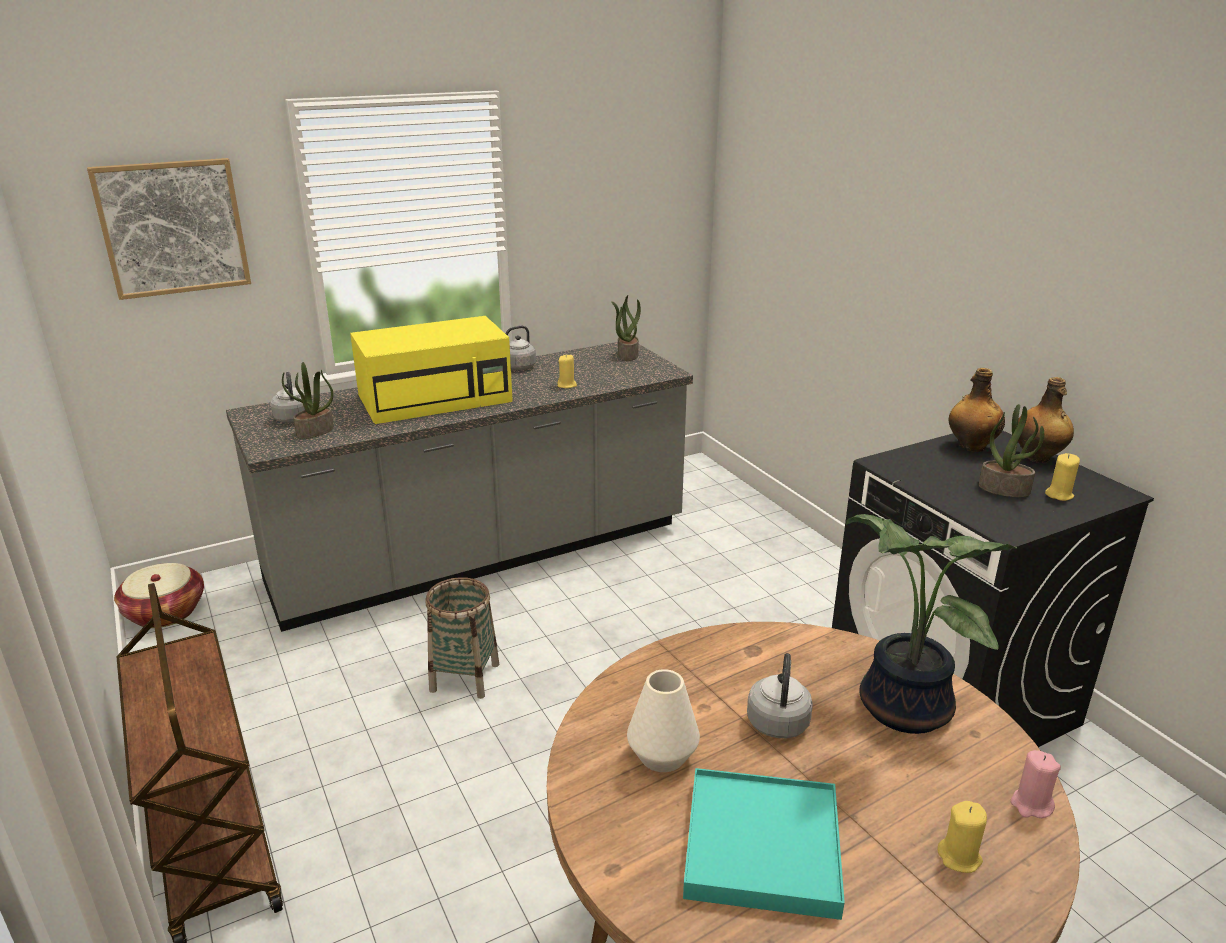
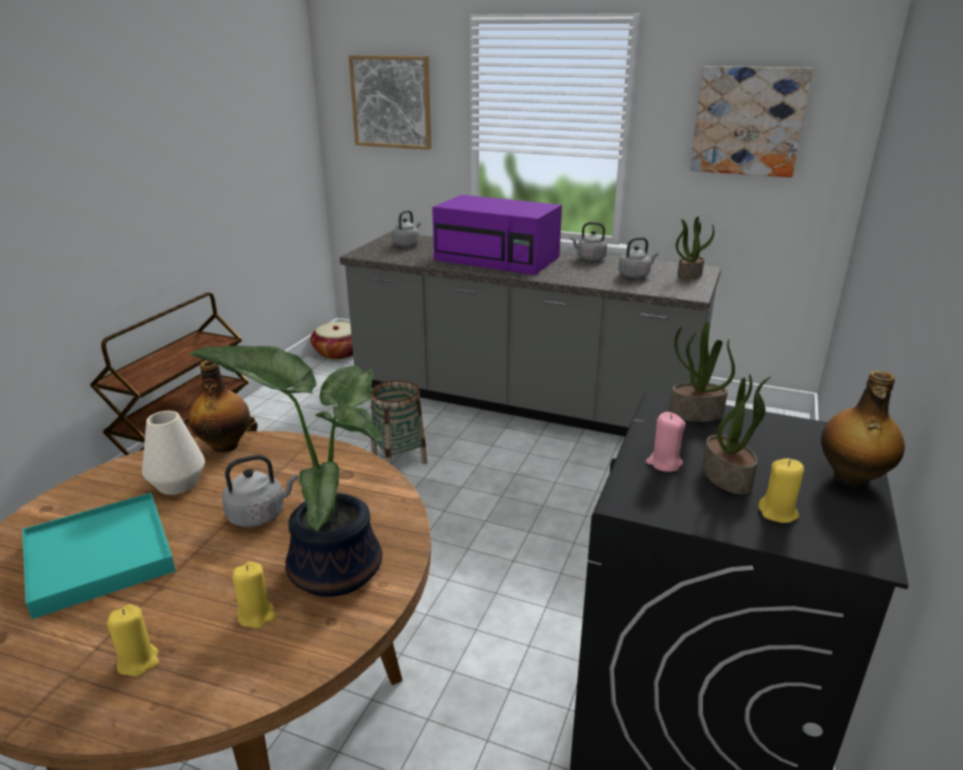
camera: 50 degrees right, 0 degrees up
potted plant [282,362,334,439] -> potted plant moved to [669,321,735,422]
yellow microwave [350,316,512,424] -> purple microwave [432,195,562,275]
yellow candle [557,354,577,388] -> yellow candle moved to [232,562,276,628]
bottle [949,368,1005,452] -> bottle moved to [189,360,250,453]
pink candle [1011,750,1061,818] -> pink candle moved to [646,412,686,472]
none -> grey kettle [618,237,658,278]
none -> picture [690,66,813,177]

